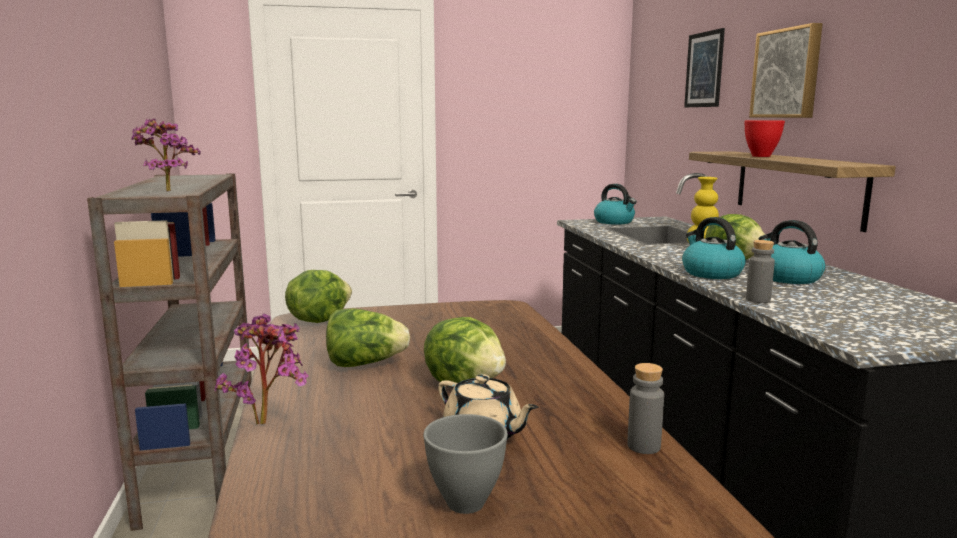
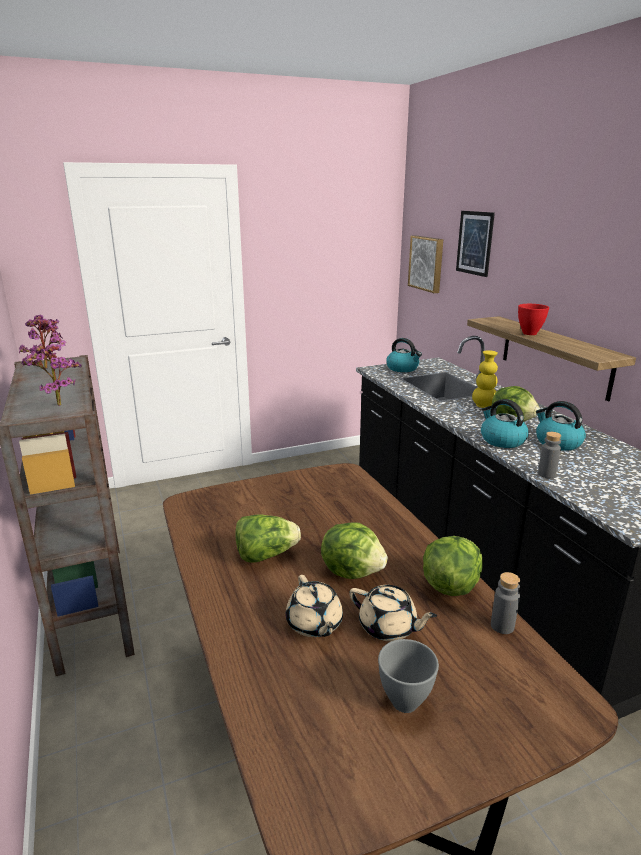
camera: 10 degrees left, 10 degrees up
potted plant [214,314,309,425] -> potted plant moved to [19,314,66,369]
lettuce [285,270,352,323] -> lettuce moved to [423,536,483,596]
picture [749,23,823,118] -> picture moved to [408,235,443,293]
none -> beige teapot [286,575,343,637]

